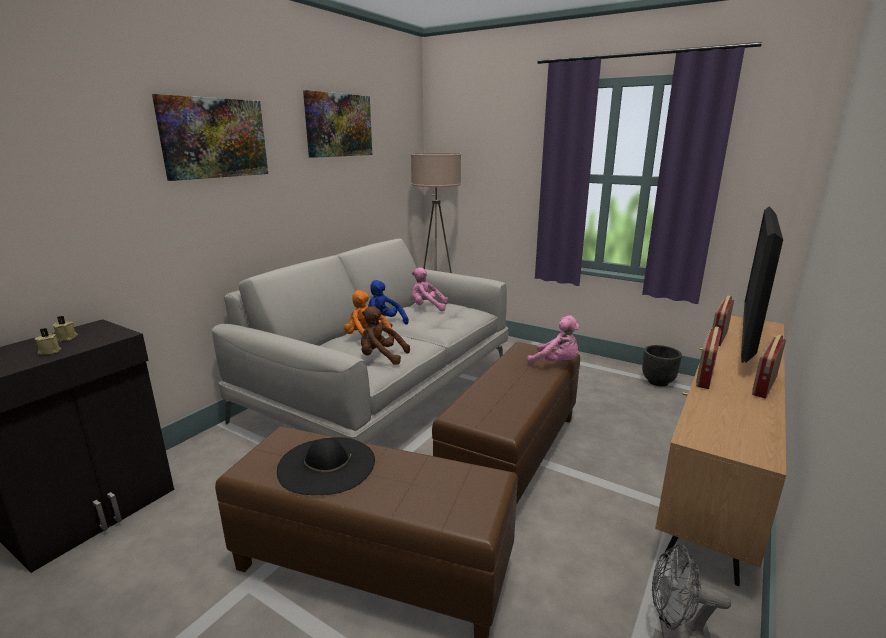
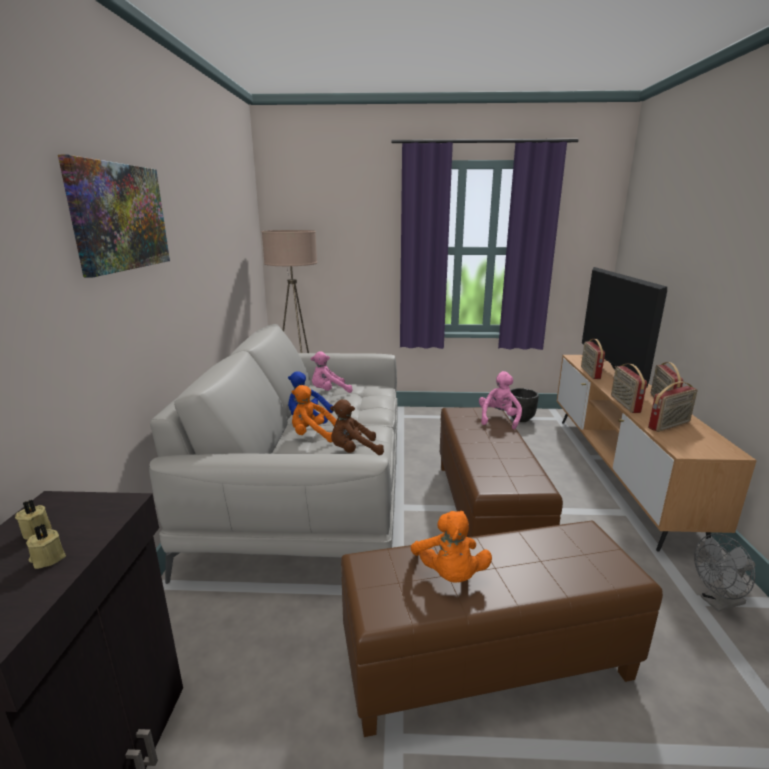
camera: 30 degrees left, 0 degrees up
black hat [277,437,375,495] -> orange plush toy [411,511,492,582]
picture [303,90,372,158] -> none
pink plush toy [527,315,579,365] -> pink plush toy turned 75 degrees counterclockwise [479,371,522,430]
none -> radio [648,381,697,432]

